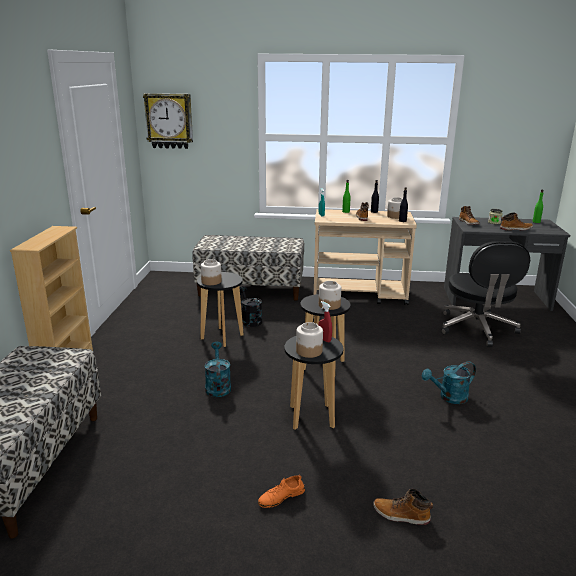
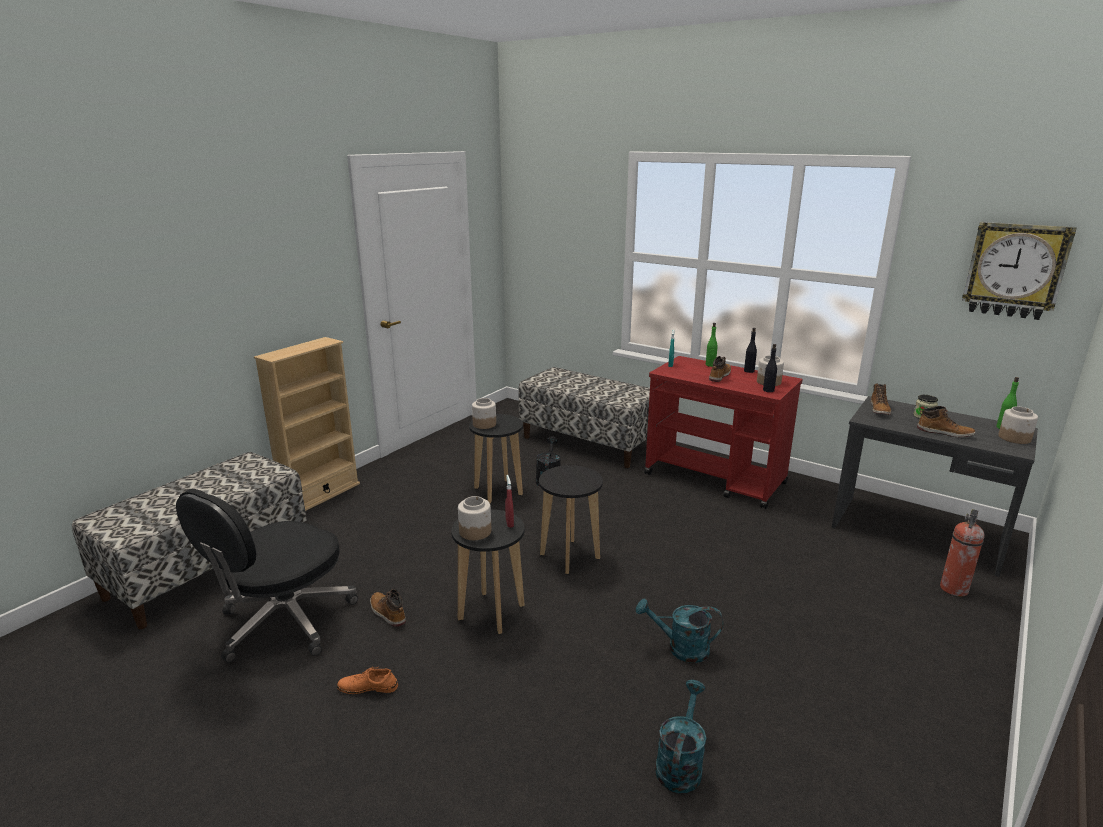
camera: 30 degrees right, 0 degrees up
wall clock [143,93,193,149] -> wall clock moved to [962,222,1077,320]
turquoise watering can [205,342,231,397] -> turquoise watering can moved to [655,680,706,793]
beige cart [314,209,417,305] -> red cart [644,356,803,509]
jar [319,281,341,310] -> jar moved to [998,406,1038,444]
boot [373,489,433,525] -> boot moved to [370,589,406,627]
black office chair [441,241,530,347] -> black office chair moved to [176,489,358,663]
none -> fire extinguisher [940,509,984,596]

